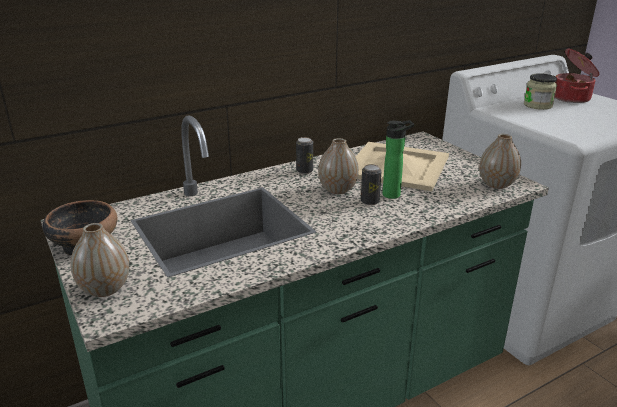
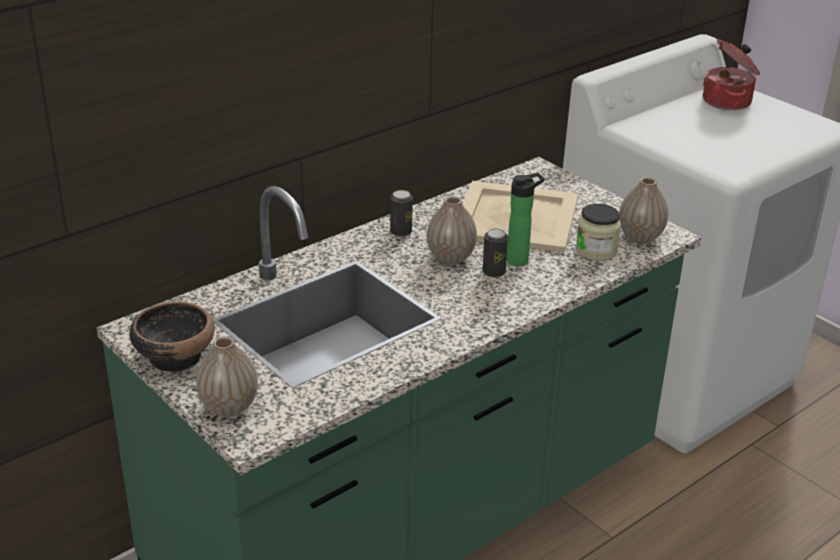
camera: 10 degrees left, 5 degrees up
jar [524,73,557,110] -> jar moved to [576,204,621,261]

